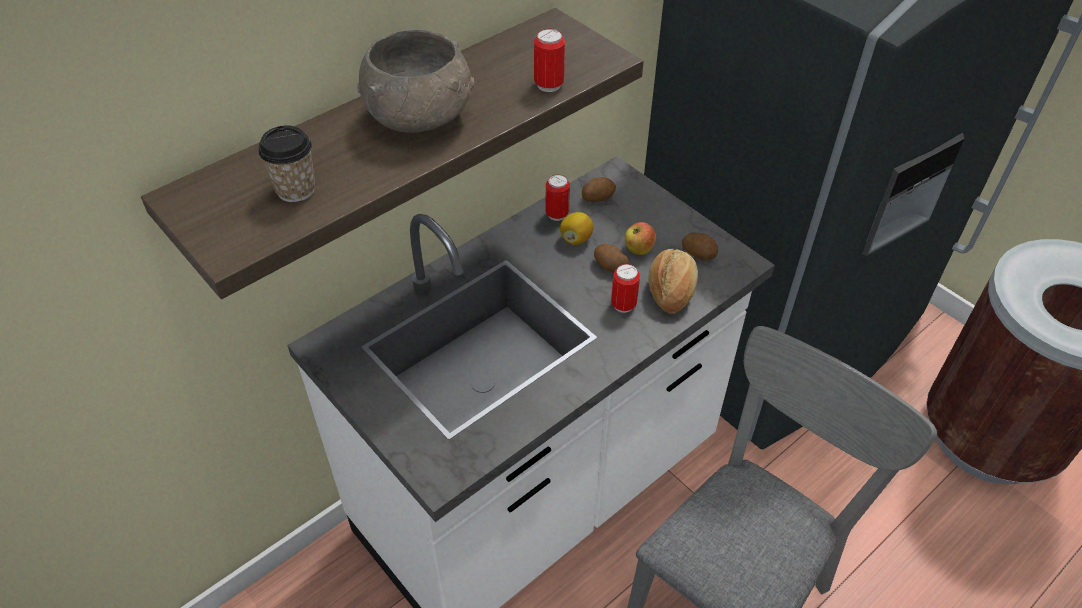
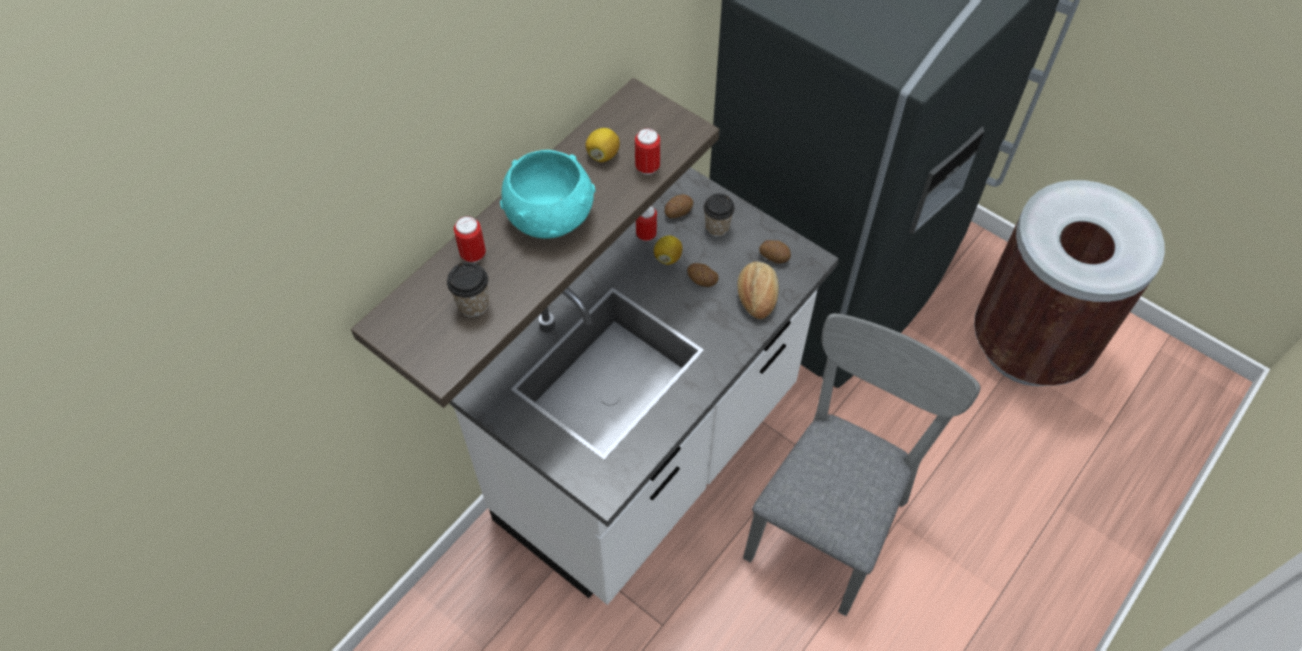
camera: 10 degrees left, 10 degrees up
grey bowl [357,29,475,133] -> turquoise bowl [500,150,595,239]
can [611,264,640,313] -> can moved to [454,216,486,263]
apple [625,222,656,255] -> none
none -> lemon [586,128,620,162]
none -> cup [703,193,735,237]

